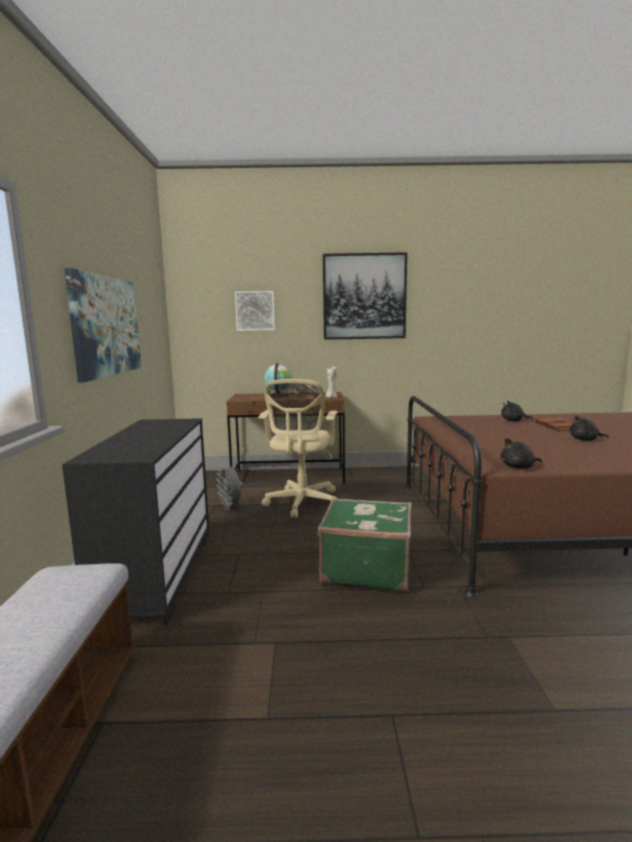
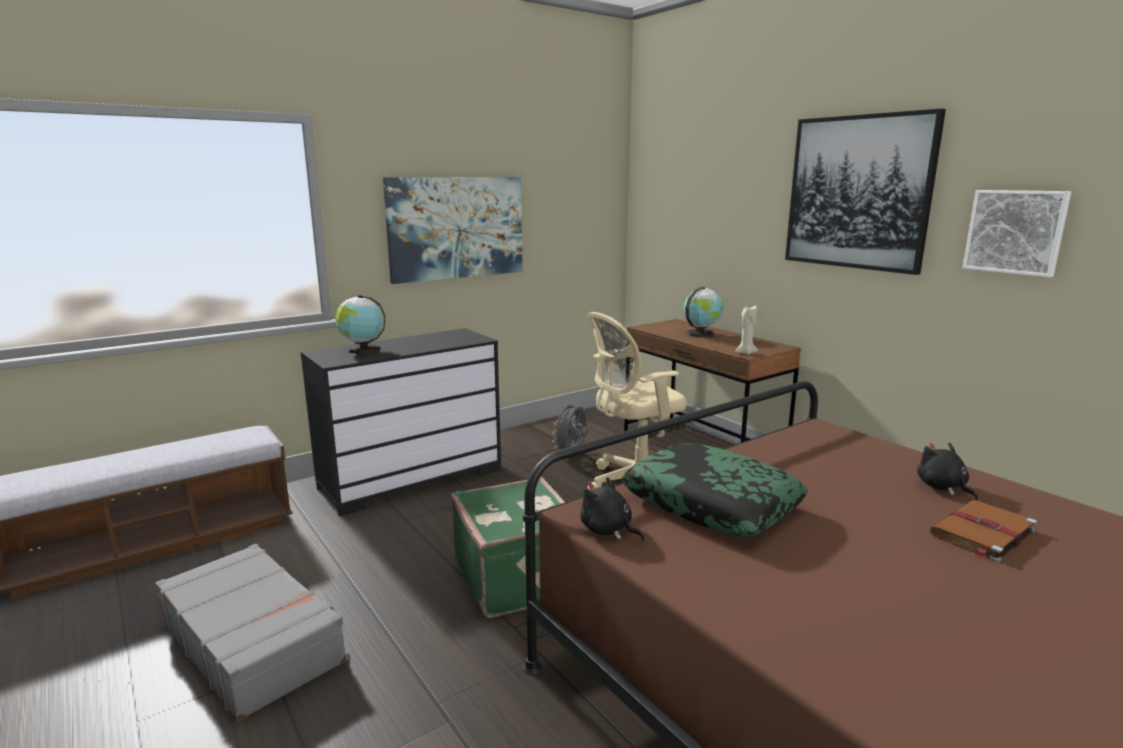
camera: 55 degrees right, 5 degrees up
picture [235,291,275,331] -> picture moved to [962,190,1071,277]
black plush toy [570,416,609,441] -> none
none -> grey suitcase [155,544,347,722]
none -> globe [335,295,385,354]
none -> pillow [622,443,808,537]

